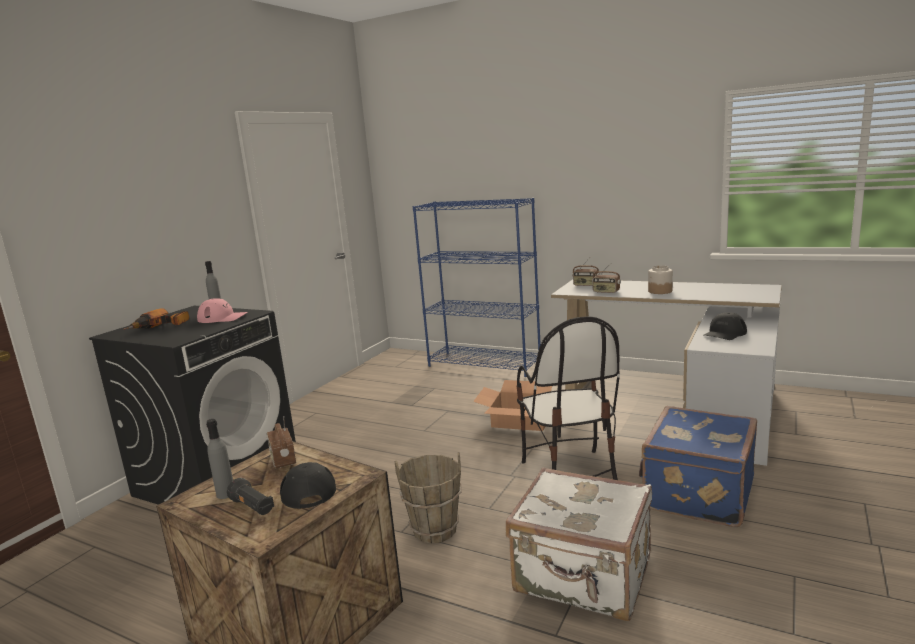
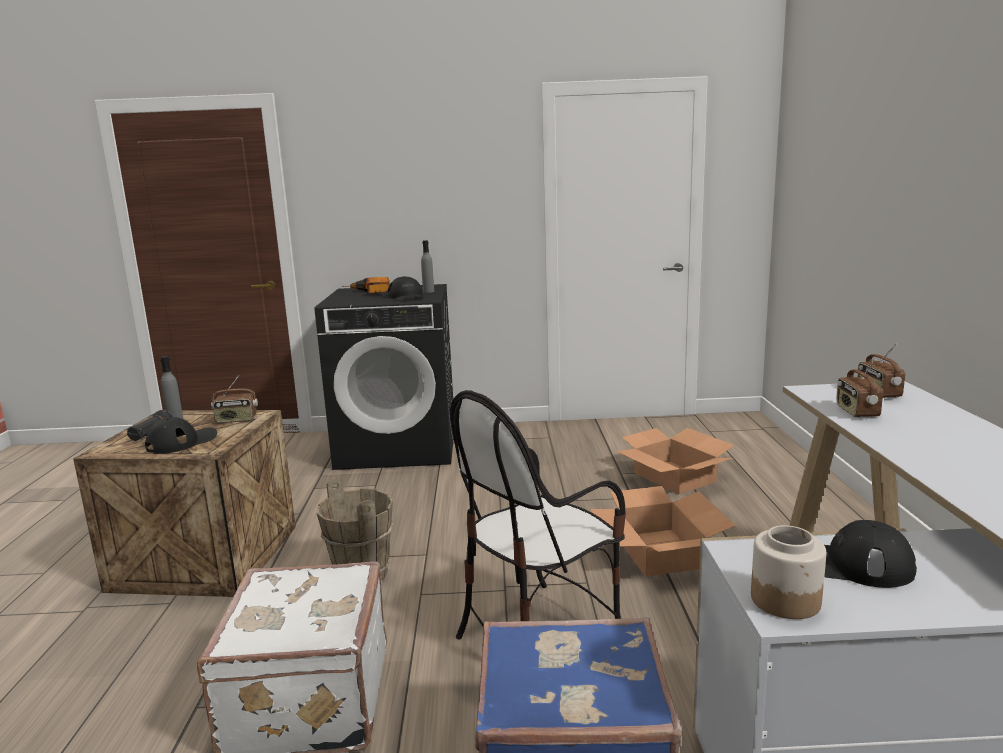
camera: 60 degrees right, 0 degrees up
pink cap [197,298,248,323] -> black cap [388,276,426,301]
radio [266,416,296,468] -> radio turned 135 degrees counterclockwise [211,375,258,423]
blue bookcase [413,198,541,377] -> none
jar [648,265,673,294] -> jar moved to [751,525,826,619]
none -> cardboard box [616,428,734,495]

